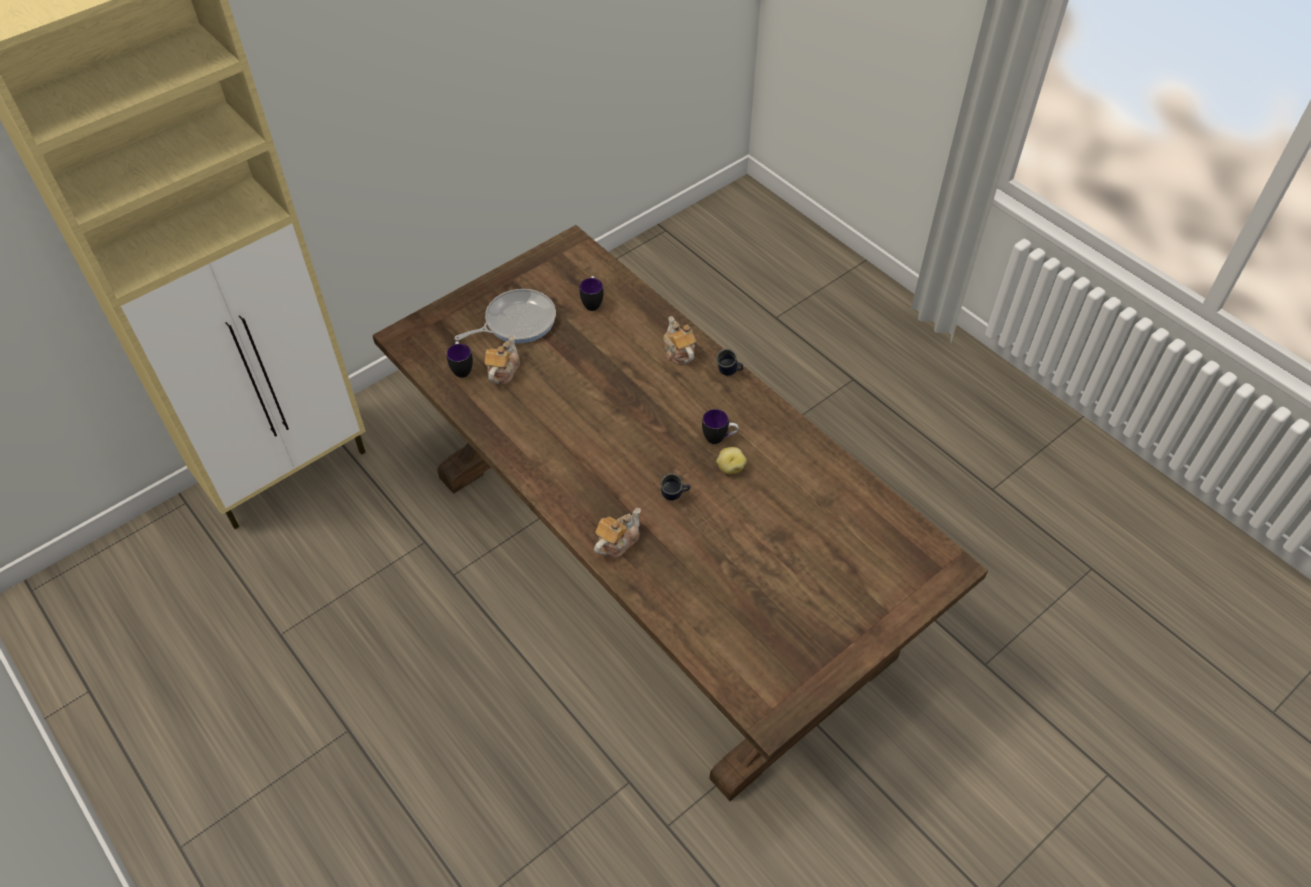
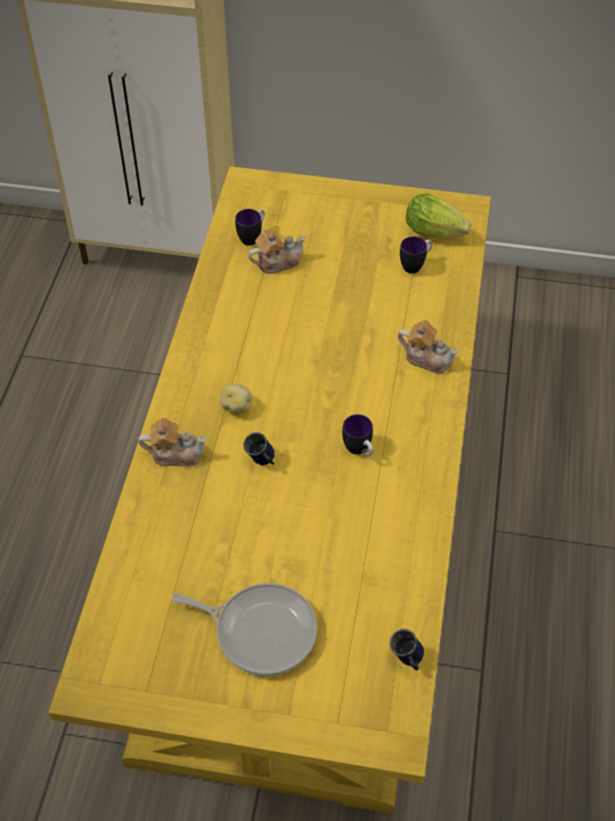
camera: 50 degrees right, 0 degrees up
brown dining table [372,225,988,801] -> yellow dining table [49,166,491,814]
frying pan [454,289,556,343] -> frying pan moved to [172,583,317,676]
teapot [663,316,696,365] -> teapot turned 90 degrees clockwise [398,320,459,373]
blue mug [716,349,744,376] -> blue mug moved to [390,629,424,670]
potato [716,447,747,474] -> potato moved to [220,384,252,415]
none -> lettuce [406,194,472,239]

